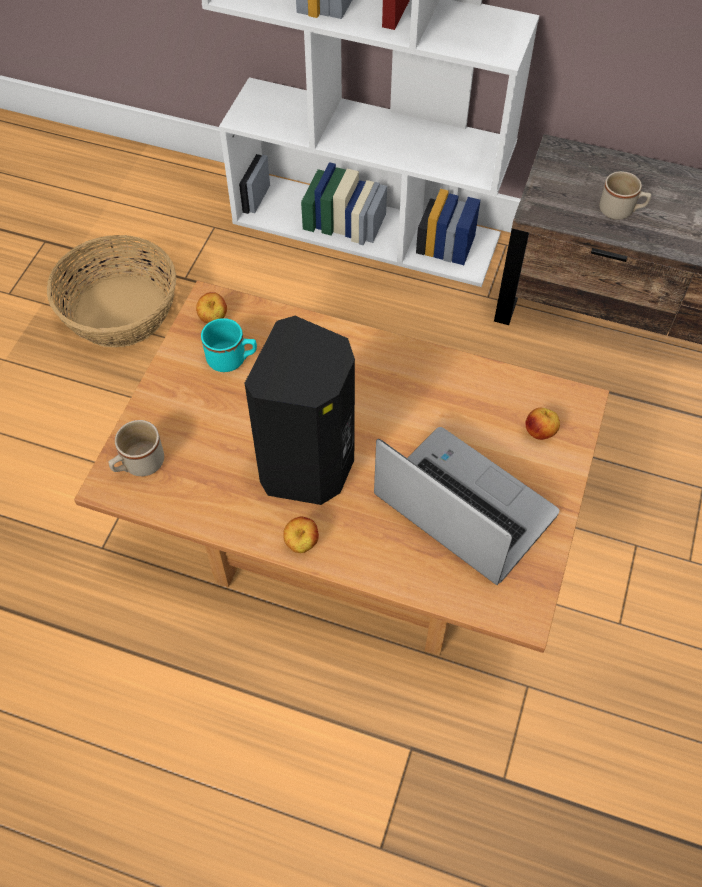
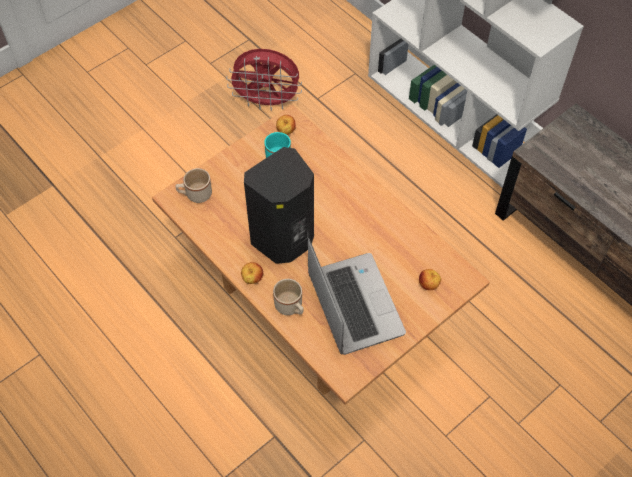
camera: 30 degrees right, 0 degrees up
basket [47,235,176,347] -> red fan [226,49,302,111]
beige mug [599,171,651,220] -> beige mug moved to [273,279,304,315]

